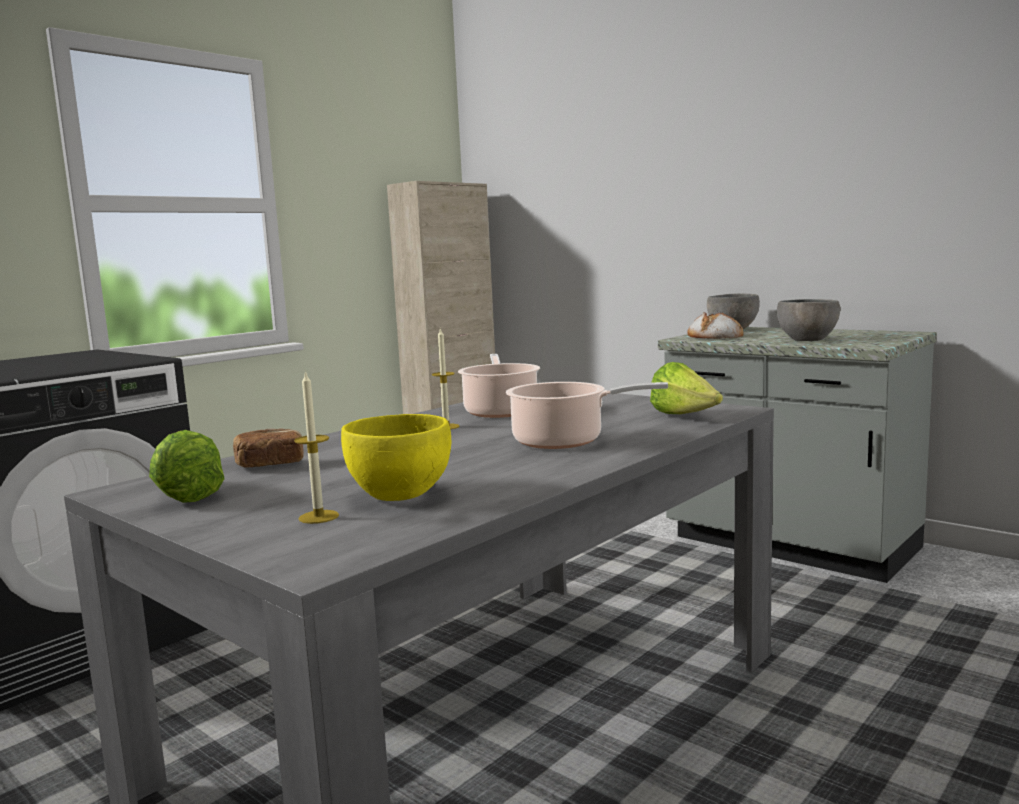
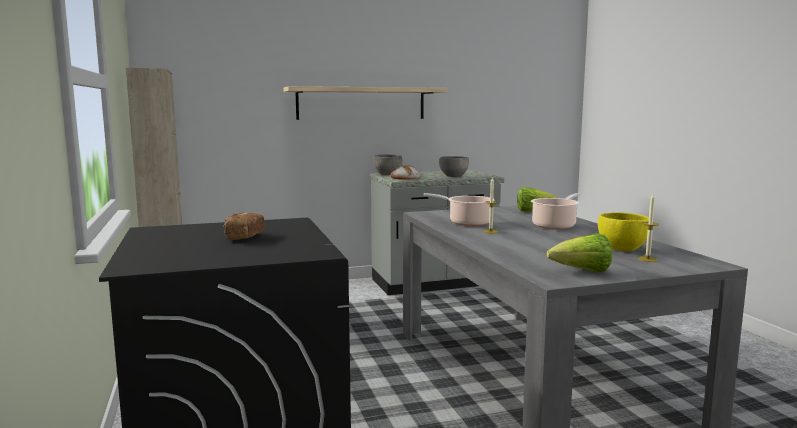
camera: 60 degrees left, 0 degrees up
bread [233,428,304,468] -> bread moved to [223,212,265,240]
none -> shelf [283,86,447,120]

